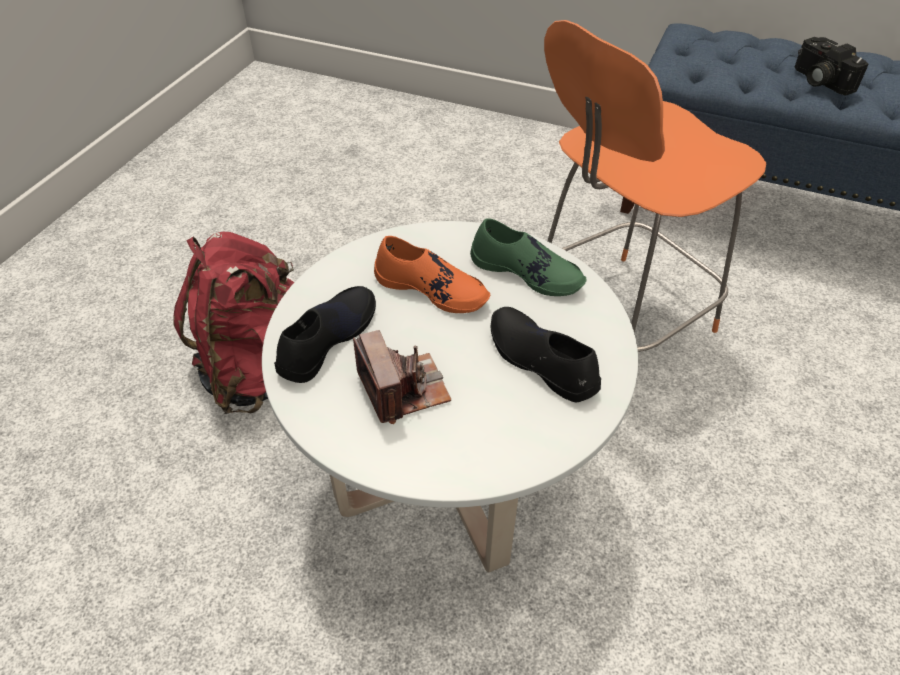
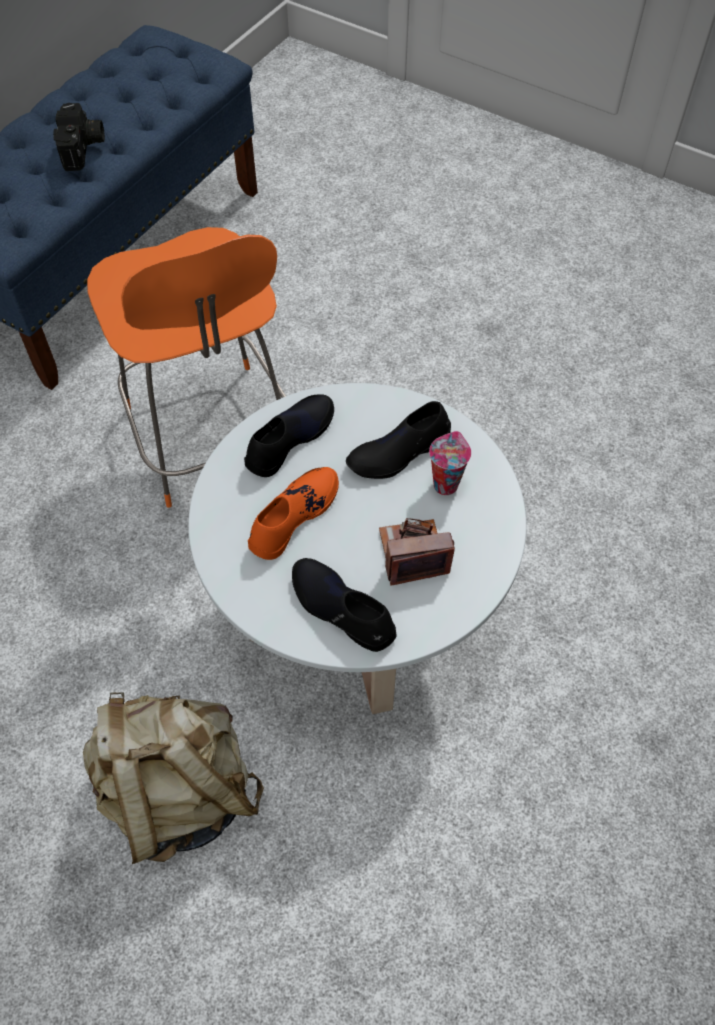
camera: 80 degrees left, 10 degrees up
red backpack [173,232,294,414] -> beige backpack [83,692,264,864]
green shoe [470,218,587,296] -> black shoe [244,394,334,477]
camera [795,37,868,96] -> camera turned 75 degrees counterclockwise [53,103,105,171]
none -> cup [429,431,471,495]

